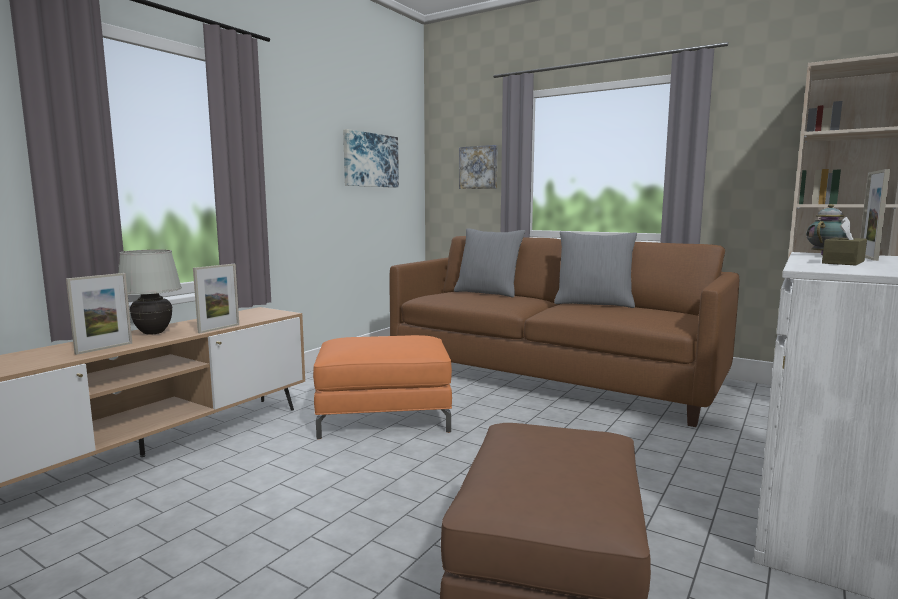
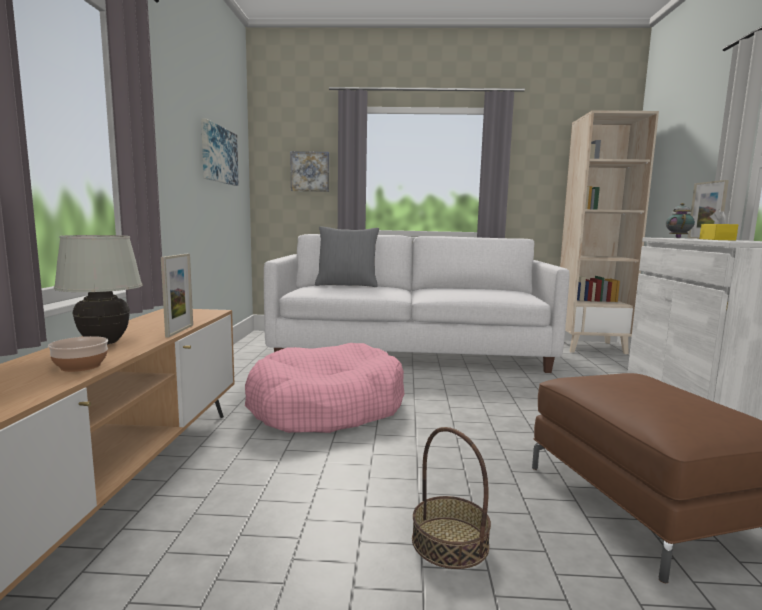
camera: 30 degrees left, 0 degrees up
picture frame [66,273,132,355] -> bowl [48,336,108,372]
orange ottoman [313,335,452,439] -> pink dog bed [245,343,405,433]
brown sofa [389,236,739,427] -> white sofa [264,234,570,373]
grey pillow [554,231,637,308] -> none
brown tissue box [822,216,867,265] -> yellow tissue box [699,209,738,241]
none -> basket [412,427,491,569]

